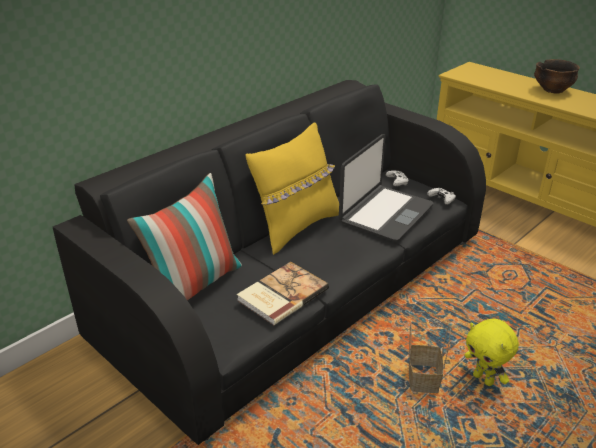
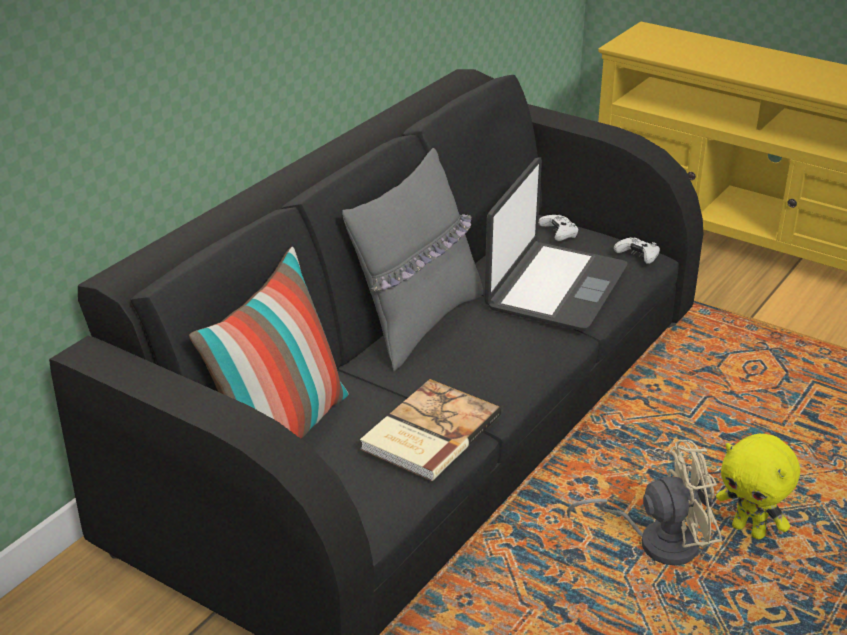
camera: 10 degrees left, 0 degrees up
yellow pillow [246,122,339,255] -> grey pillow [342,148,483,372]
basket [409,324,451,393] -> beige fan [567,440,722,565]
bowl [534,59,580,94] -> none

